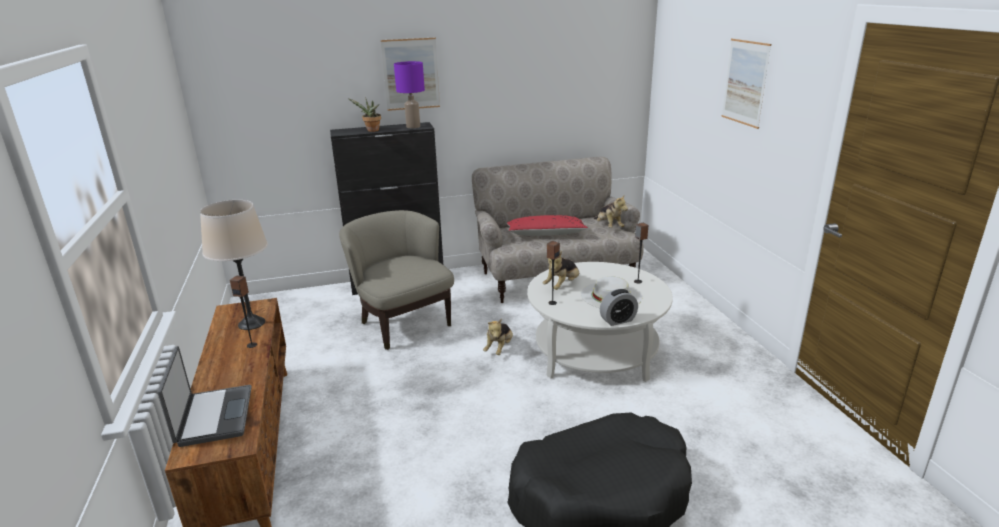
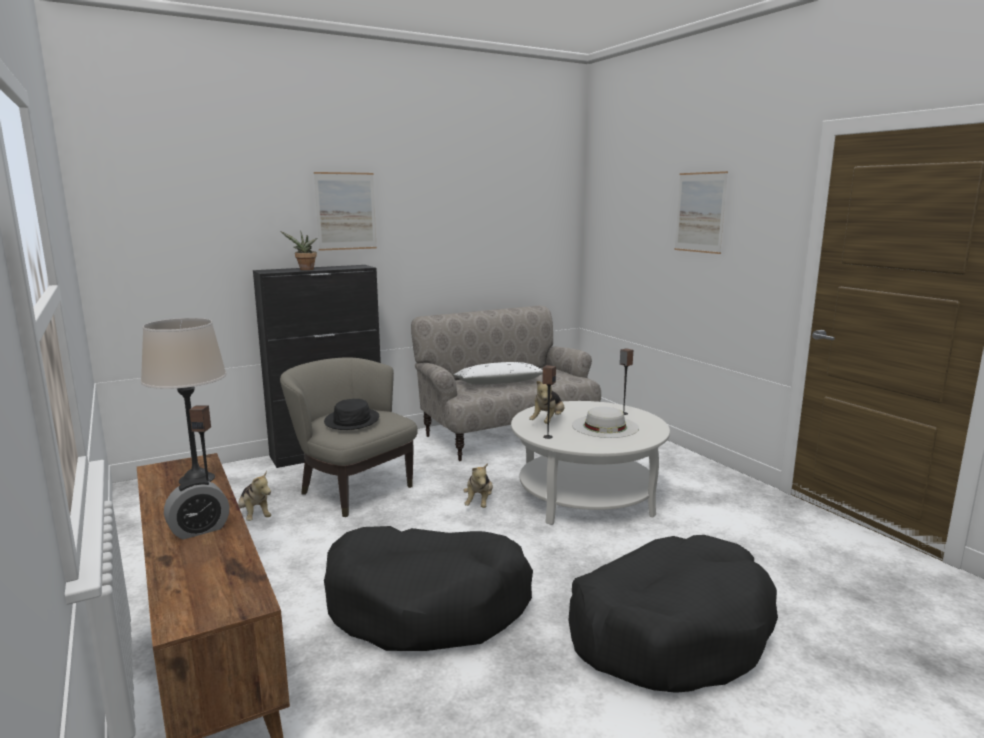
camera: 15 degrees left, 10 degrees down
laptop [158,346,252,447] -> none
purple table lamp [394,61,425,128] -> none
red pillow [507,215,588,236] -> white pillow [453,362,543,385]
plush toy [594,194,628,228] -> plush toy moved to [238,470,271,521]
alarm clock [600,289,638,326] -> alarm clock moved to [164,479,229,540]
none -> black hat [324,399,379,430]
none -> black dog bed [324,526,533,651]

